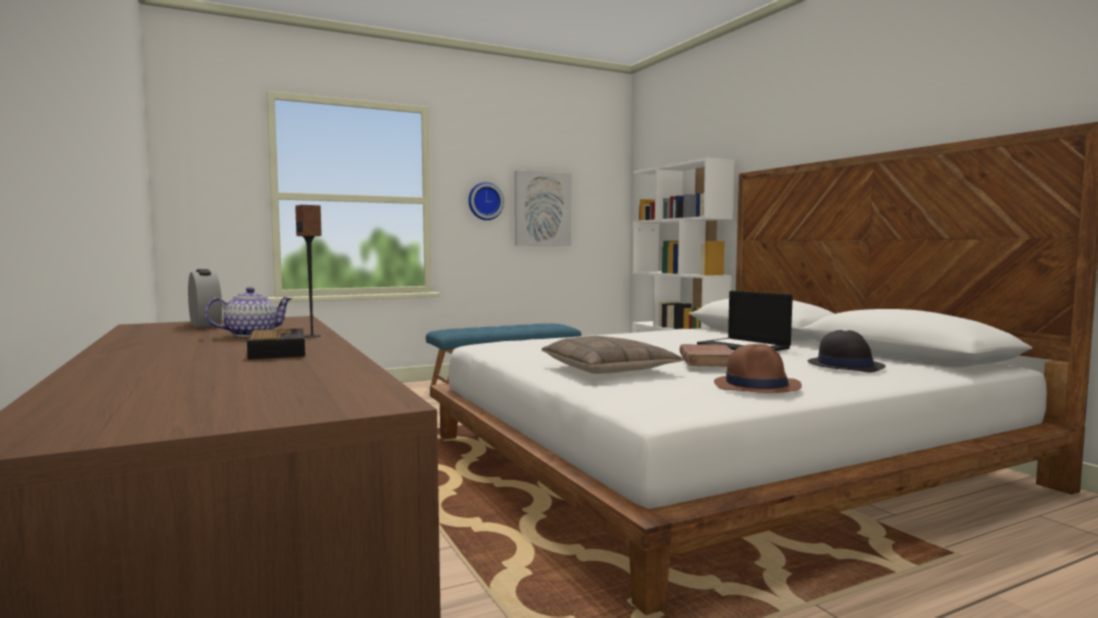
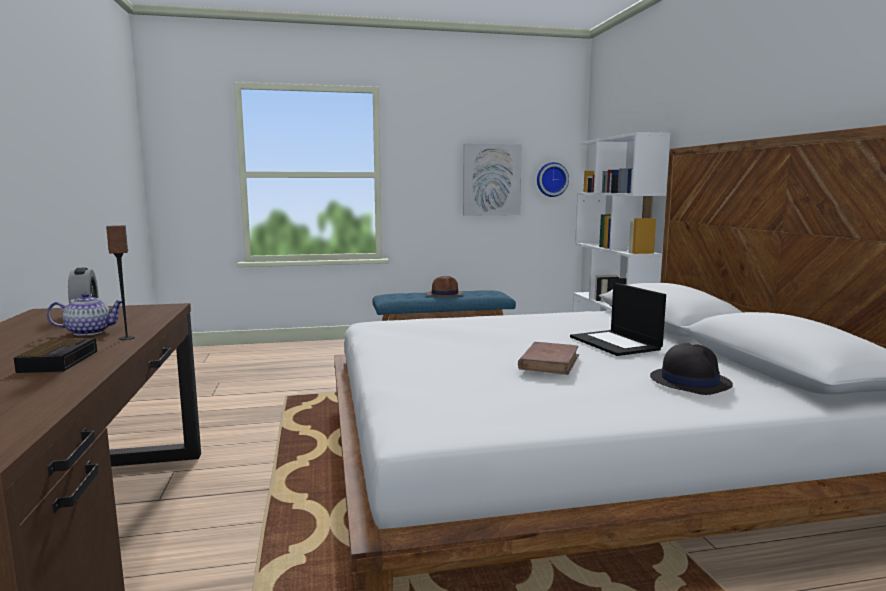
camera: 15 degrees right, 5 degrees up
wall clock [468,182,504,220] -> wall clock moved to [537,162,569,197]
pillow [541,336,685,374] -> none
brown hat [714,344,802,393] -> brown hat moved to [427,276,464,297]

